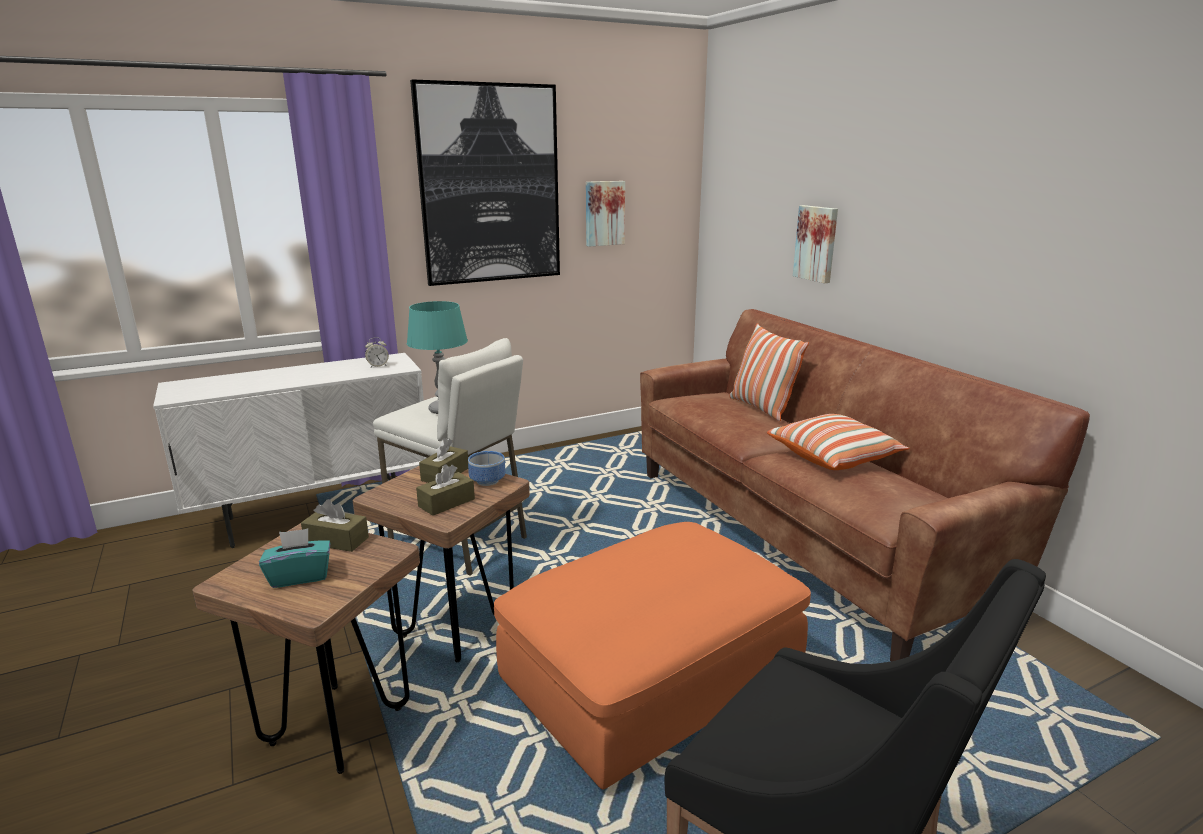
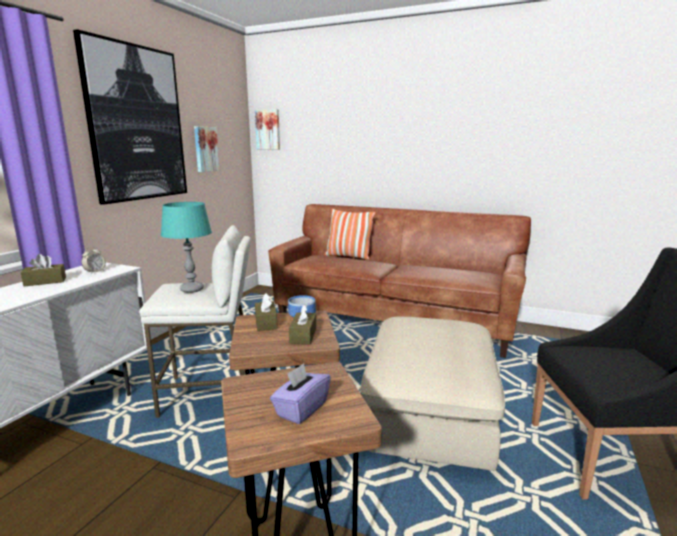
camera: 40 degrees left, 5 degrees down
turquoise tissue box [259,528,330,588] -> purple tissue box [270,363,331,424]
brown tissue box [301,499,369,552] -> brown tissue box moved to [21,254,66,286]
orange ottoman [494,522,811,790] -> beige ottoman [360,317,505,471]
pillow [767,414,909,470] -> none
picture [793,205,838,283] -> picture moved to [255,109,280,150]

